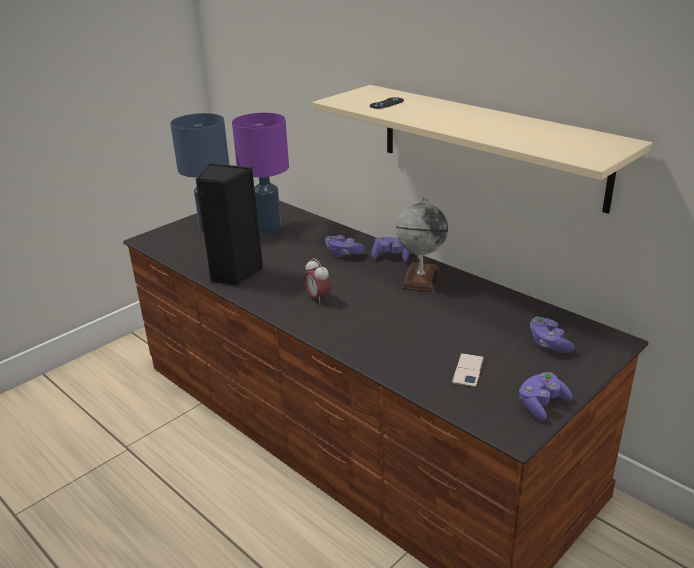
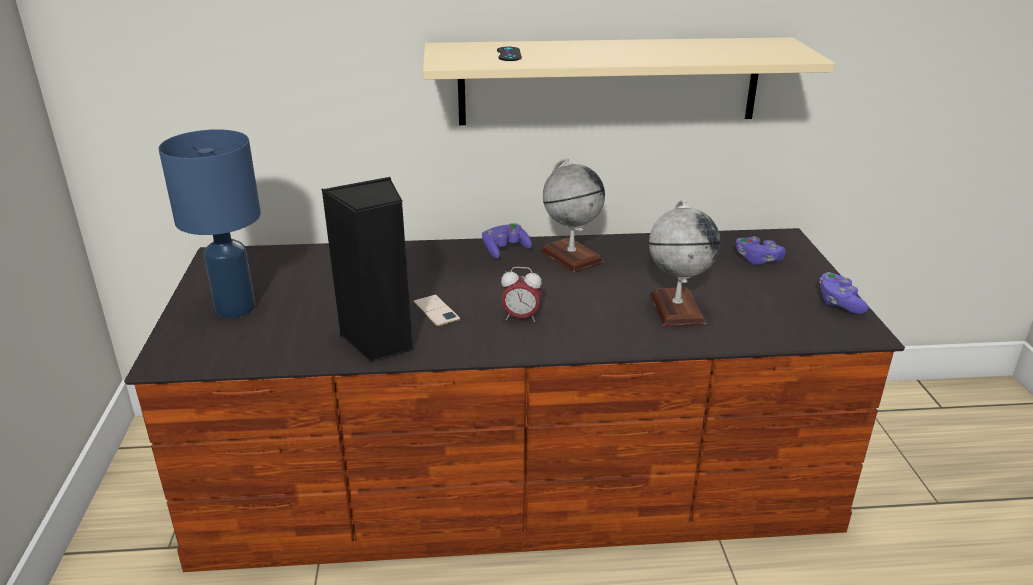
camera: 50 degrees left, 0 degrees up
purple table lamp [232,113,289,233] -> none
purple game controller [325,235,364,257] -> none
phone [452,353,484,387] -> phone moved to [413,294,461,327]
none -> globe [649,200,720,326]

